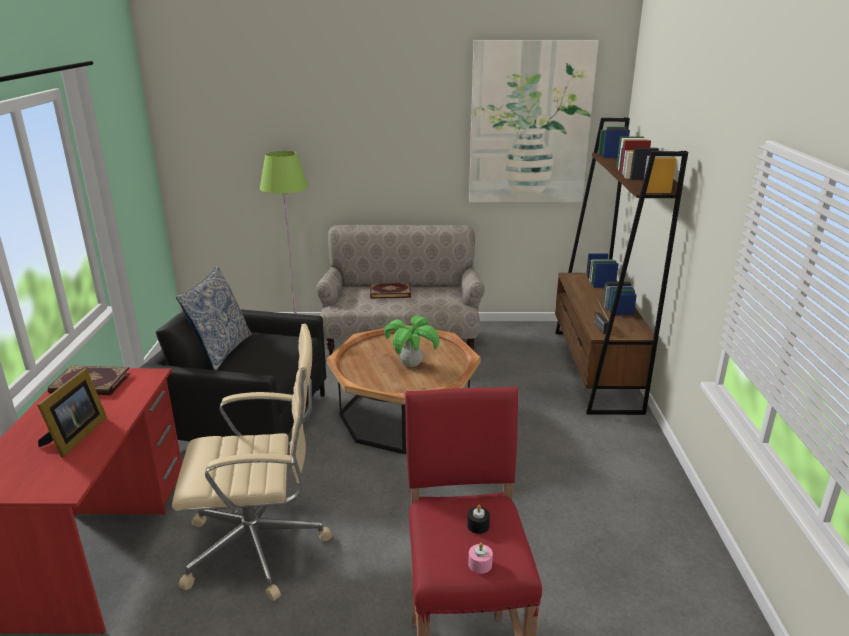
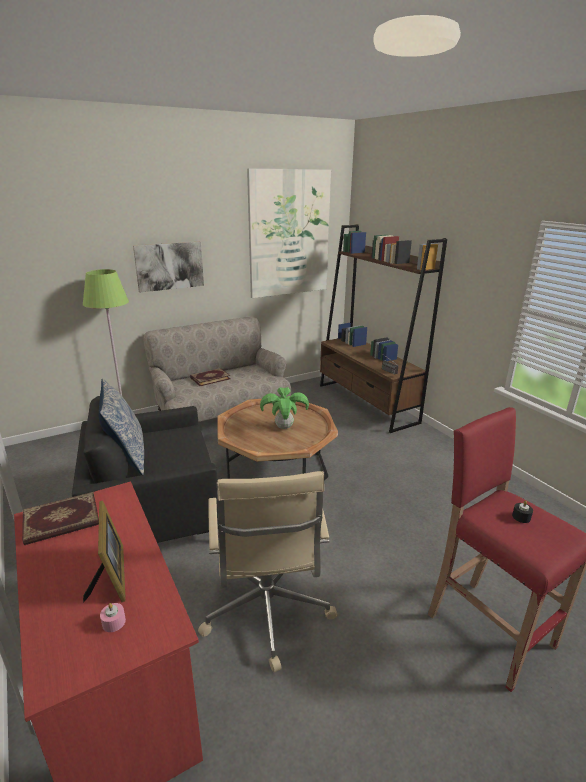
camera: 30 degrees left, 0 degrees up
beige office chair [172,324,332,601] -> beige office chair turned 120 degrees clockwise [198,471,337,673]
pink candle [468,542,493,574] -> pink candle moved to [100,603,126,632]
none -> picture [133,242,204,292]

